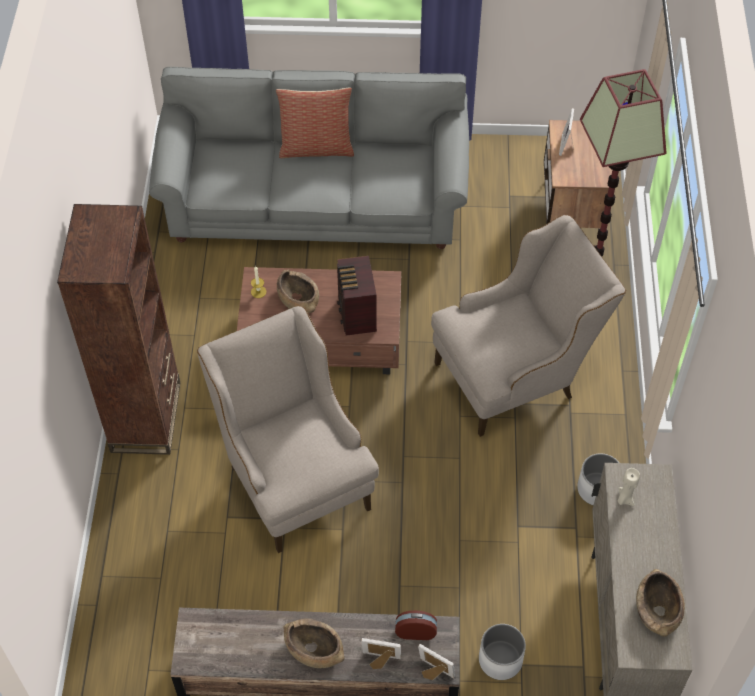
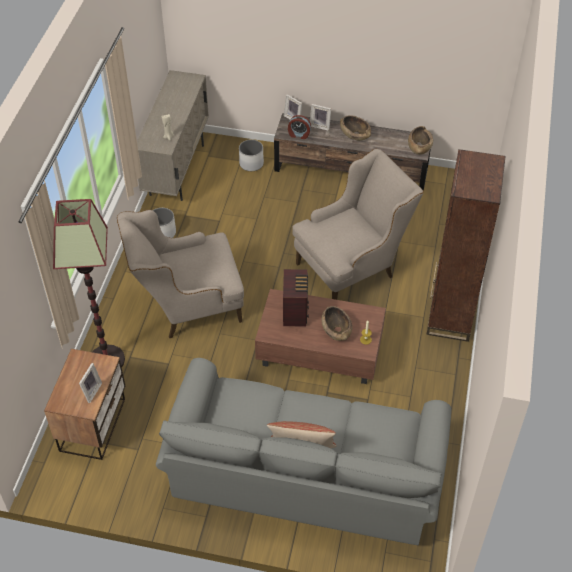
camera: 170 degrees left, 5 degrees down
beige armchair [197,306,379,553] -> beige armchair turned 105 degrees counterclockwise [292,149,424,300]
brown bowl [636,569,685,637] -> brown bowl moved to [408,126,433,155]

